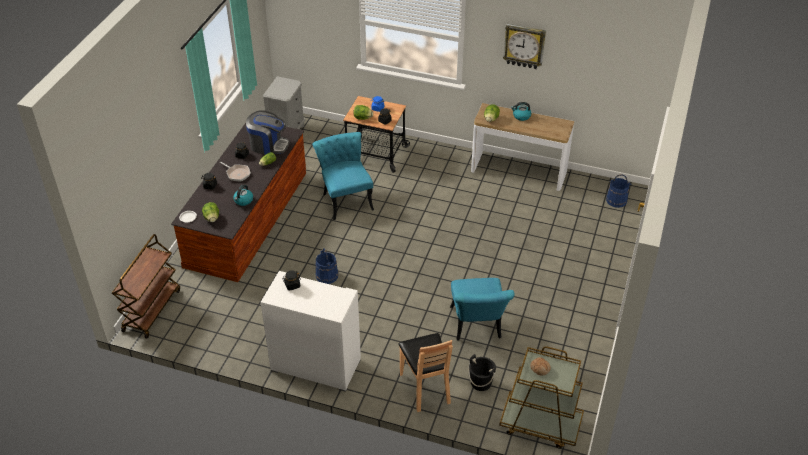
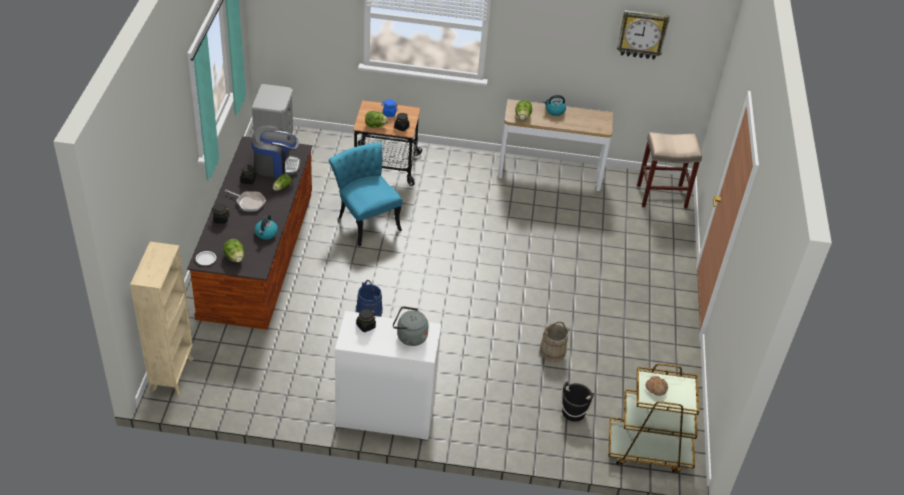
camera: 15 degrees left, 0 degrees up
brown cart [112,234,180,339] -> beige bookcase [130,242,194,396]
brown chair [398,333,453,412] -> none
turquoise chair [450,278,515,341] -> beige bucket [540,322,570,362]
wall clock [503,24,546,69] -> wall clock moved to [617,10,670,60]
blue bucket [606,174,631,208] -> beige stool [637,132,702,208]
none -> grey kettle [393,306,429,346]

